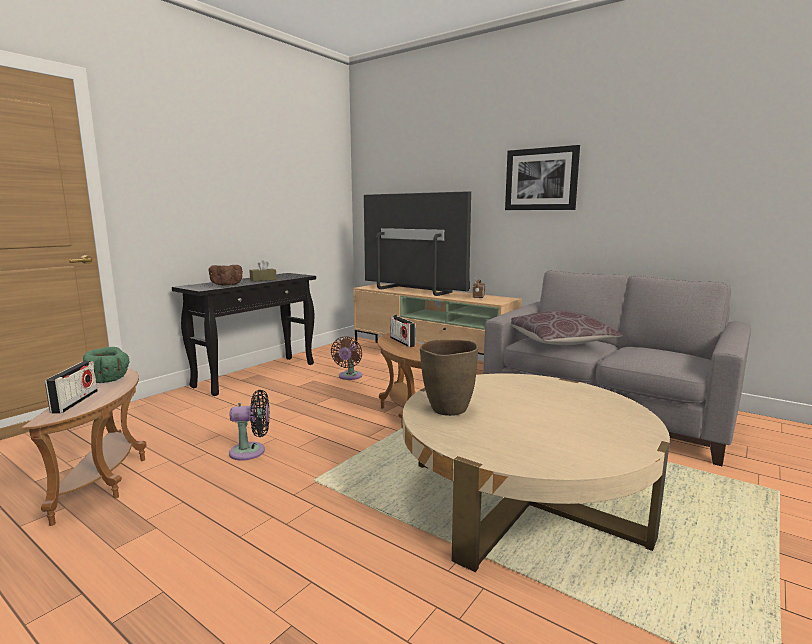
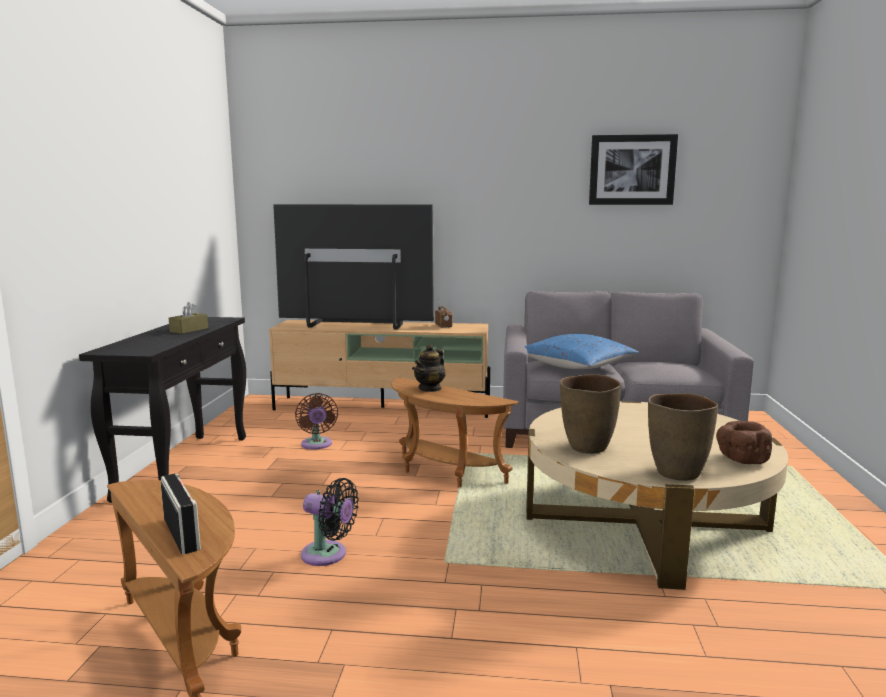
camera: 30 degrees left, 0 degrees up
green bowl [83,347,130,383] -> none
brown bowl [209,265,243,285] -> brown bowl moved to [716,421,772,464]
black fan [229,390,269,461] -> black fan turned 60 degrees clockwise [301,478,359,566]
radio [390,316,416,347] -> teapot [414,344,446,392]
picture [505,145,580,210] -> picture moved to [589,134,678,205]
brown pillow [511,311,622,345] -> blue pillow [524,334,639,369]
none -> brown vase [648,394,718,481]

